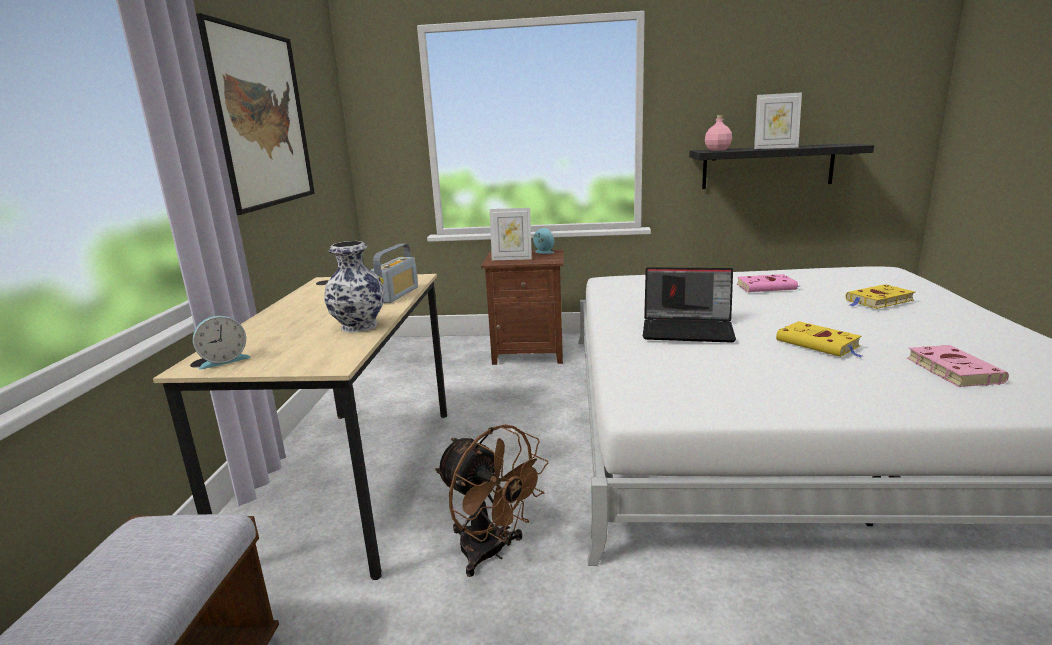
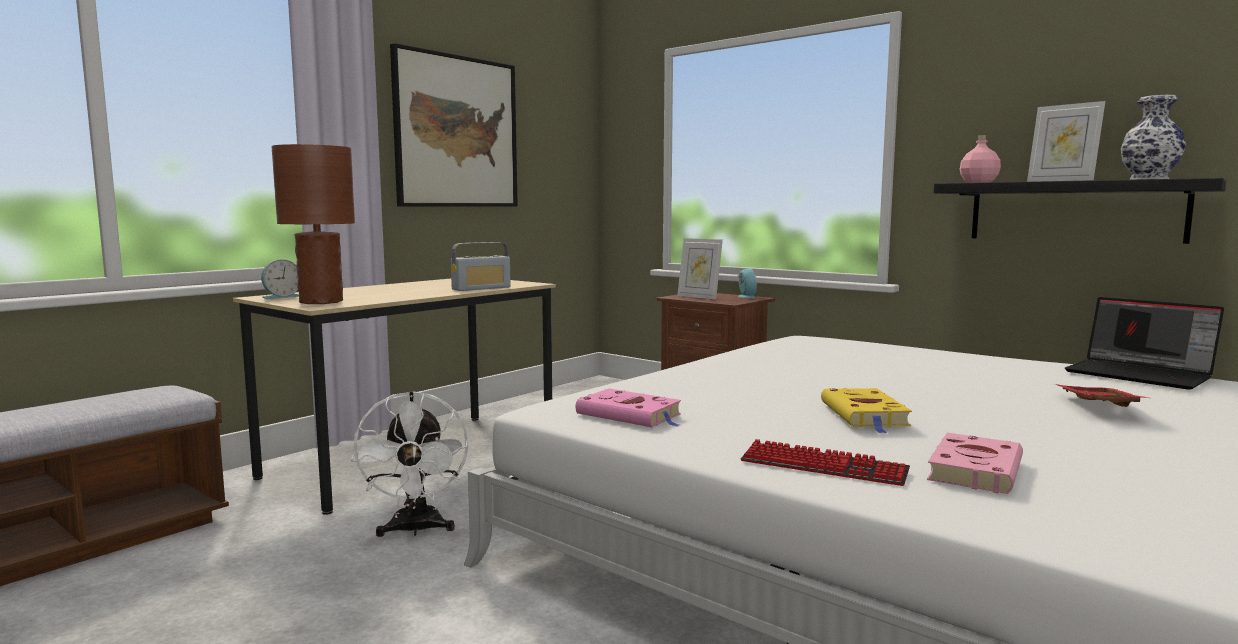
camera: 35 degrees right, 10 degrees down
alarm clock [193,316,251,370] -> alarm clock turned 45 degrees counterclockwise [261,259,299,299]
vase [324,241,384,333] -> vase moved to [1121,95,1186,180]
brown fan [435,424,548,577] -> white fan [351,391,468,537]
laptop [643,267,736,343] -> laptop moved to [1065,297,1224,390]
pink book [737,274,800,292] -> pink book moved to [576,388,681,427]
yellow book [845,284,915,309] -> red tray [1055,384,1148,407]
none -> brown table lamp [272,144,355,304]
none -> keyboard [741,439,910,486]

